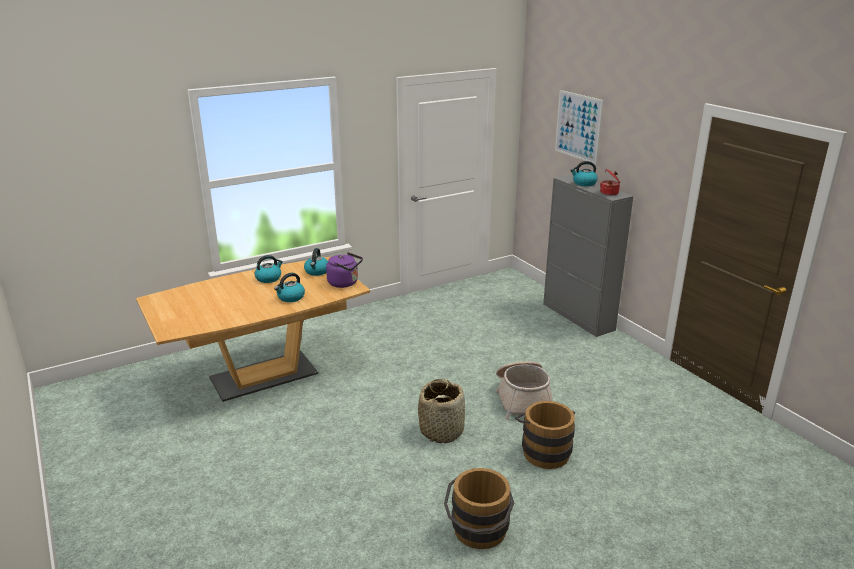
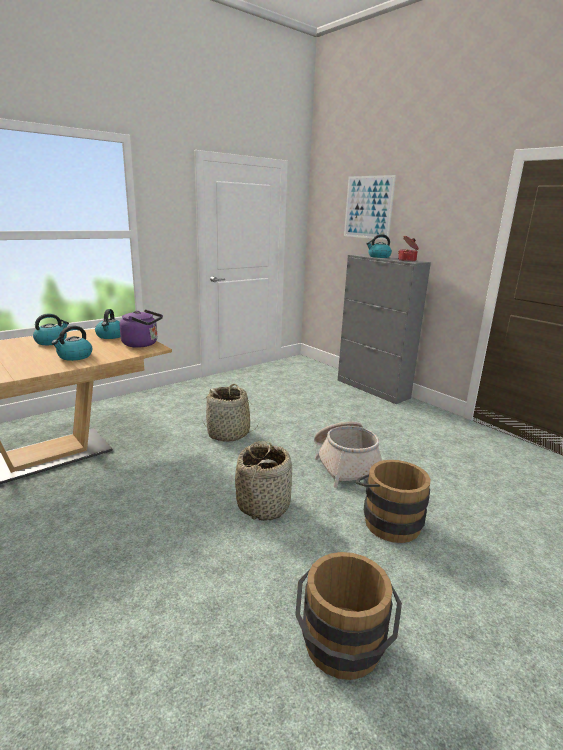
camera: 10 degrees left, 5 degrees down
none -> basket [204,384,257,442]

